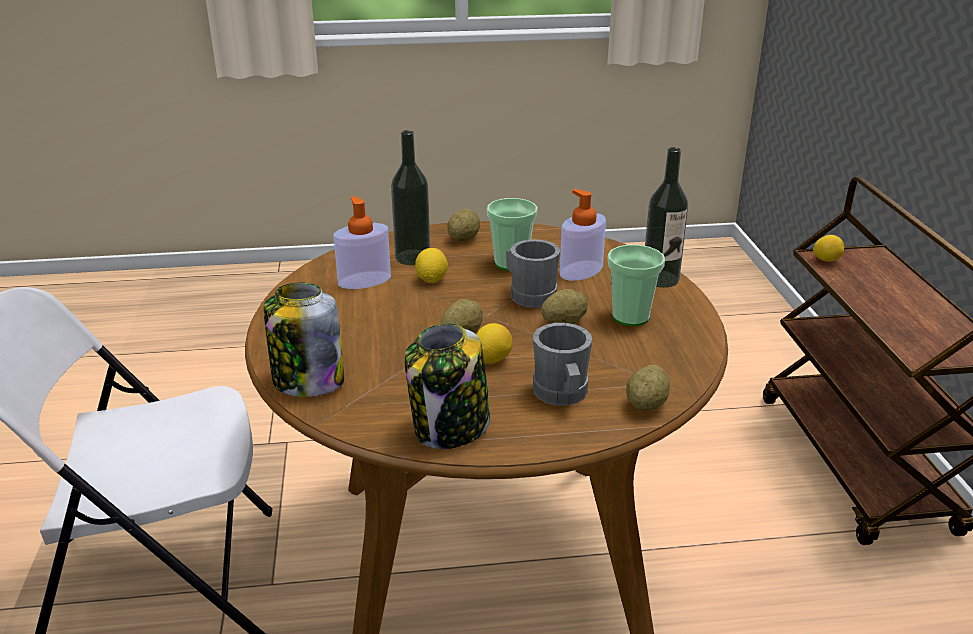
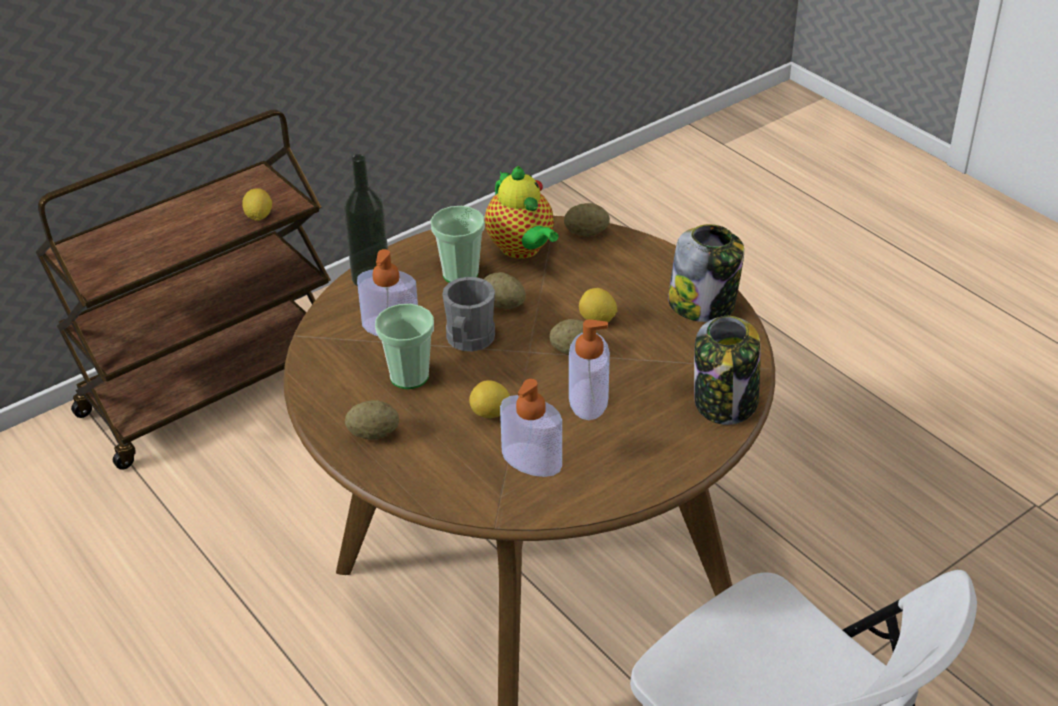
camera: 120 degrees left, 10 degrees up
bottle [391,130,430,265] -> none
grey mug [533,323,592,406] -> none
lemon [813,235,844,261] -> lemon moved to [242,188,272,221]
none -> teapot [485,166,559,259]
none -> soap dispenser [569,319,610,420]

